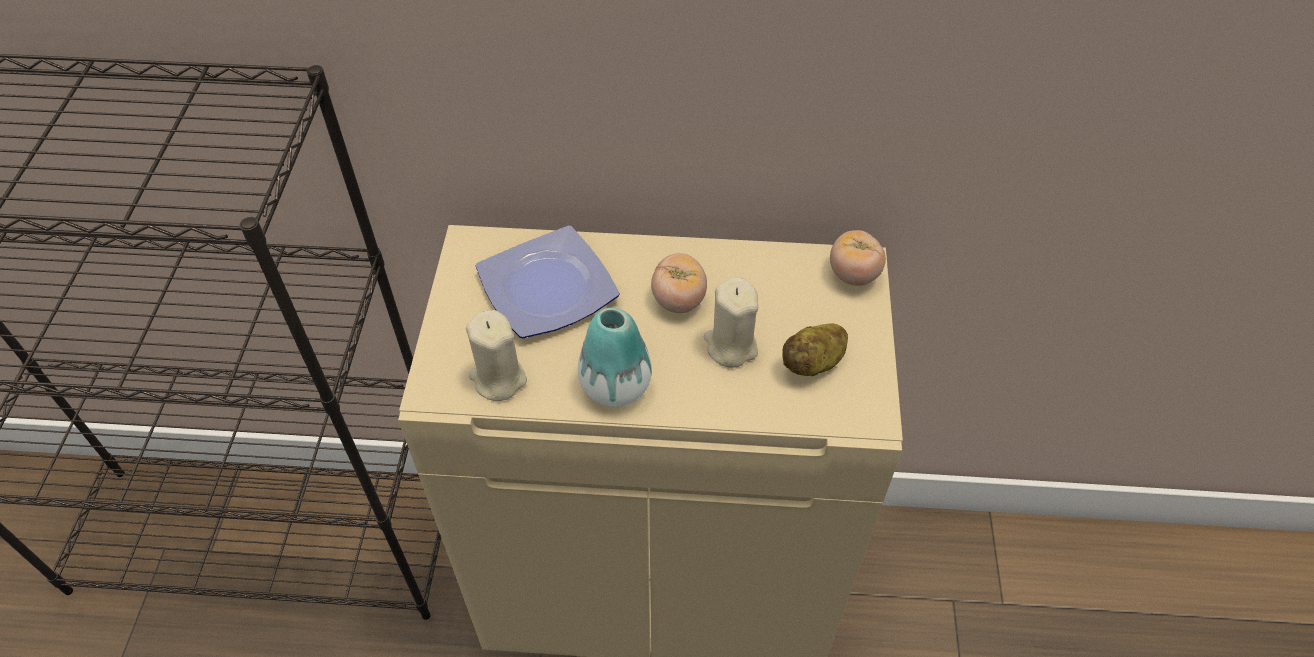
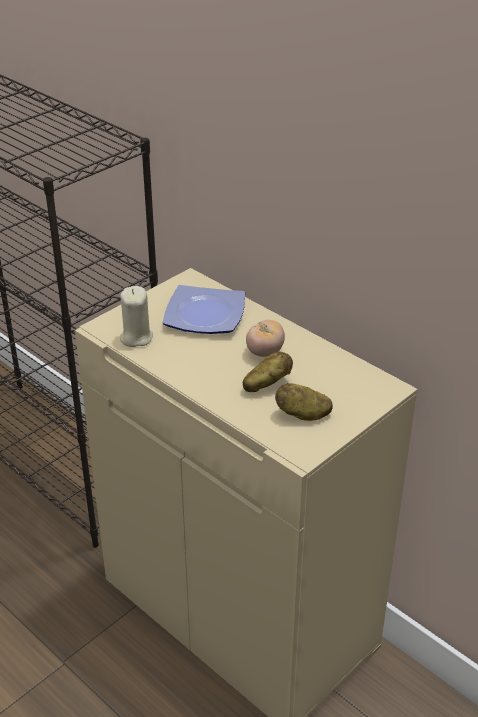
camera: 40 degrees right, 15 degrees down
vase [578,308,652,407] -> none
beige candle [704,277,758,368] -> potato [243,352,293,392]
tomato [830,230,886,286] -> none

